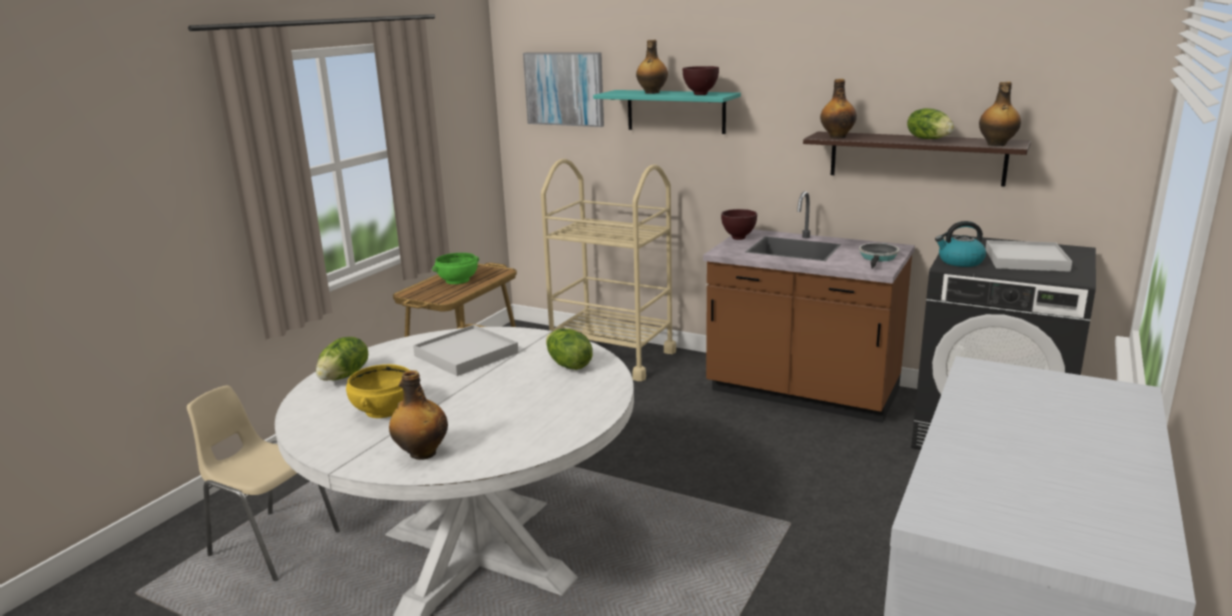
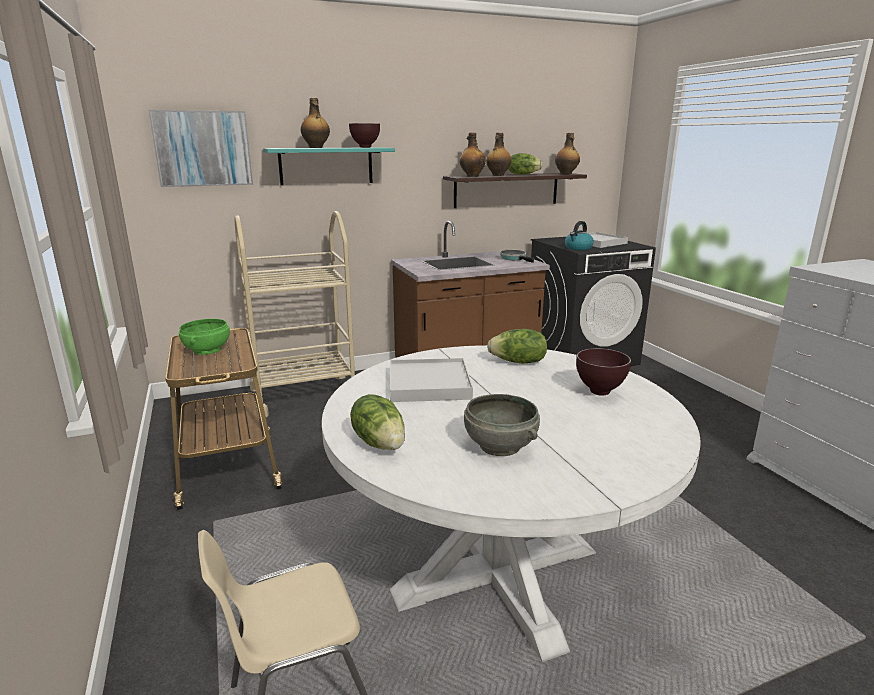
camera: 50 degrees left, 0 degrees up
yellow bowl [346,364,409,418] -> grey bowl [464,394,540,456]
bottle [389,370,448,460] -> bottle moved to [486,133,511,176]
brown bowl [721,209,757,240] -> brown bowl moved to [576,348,631,396]

